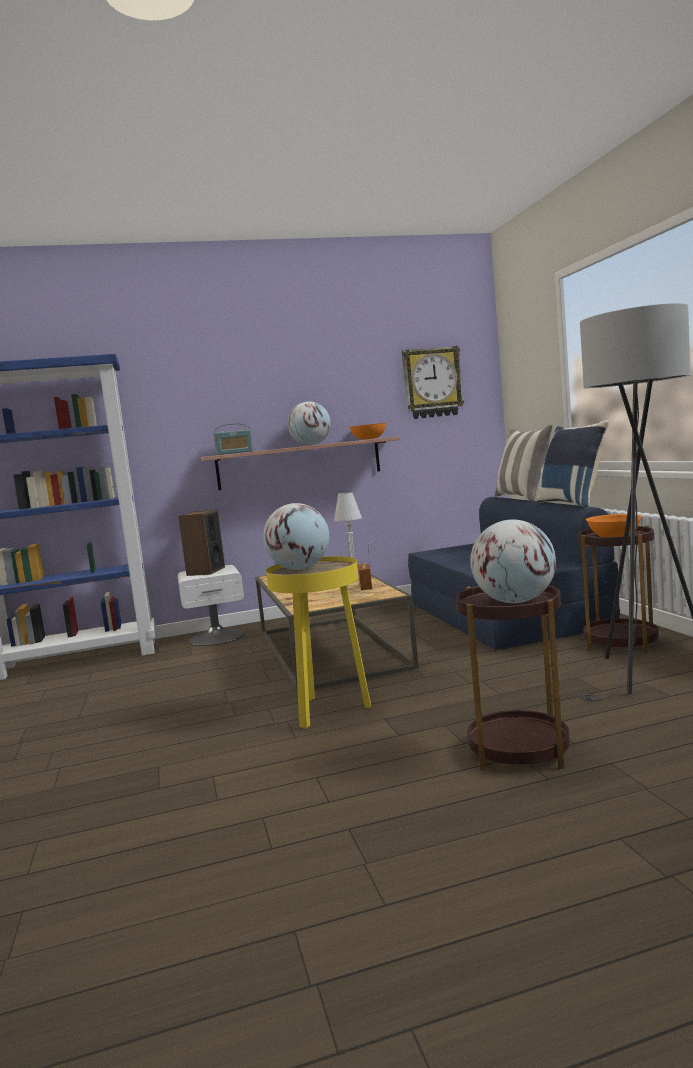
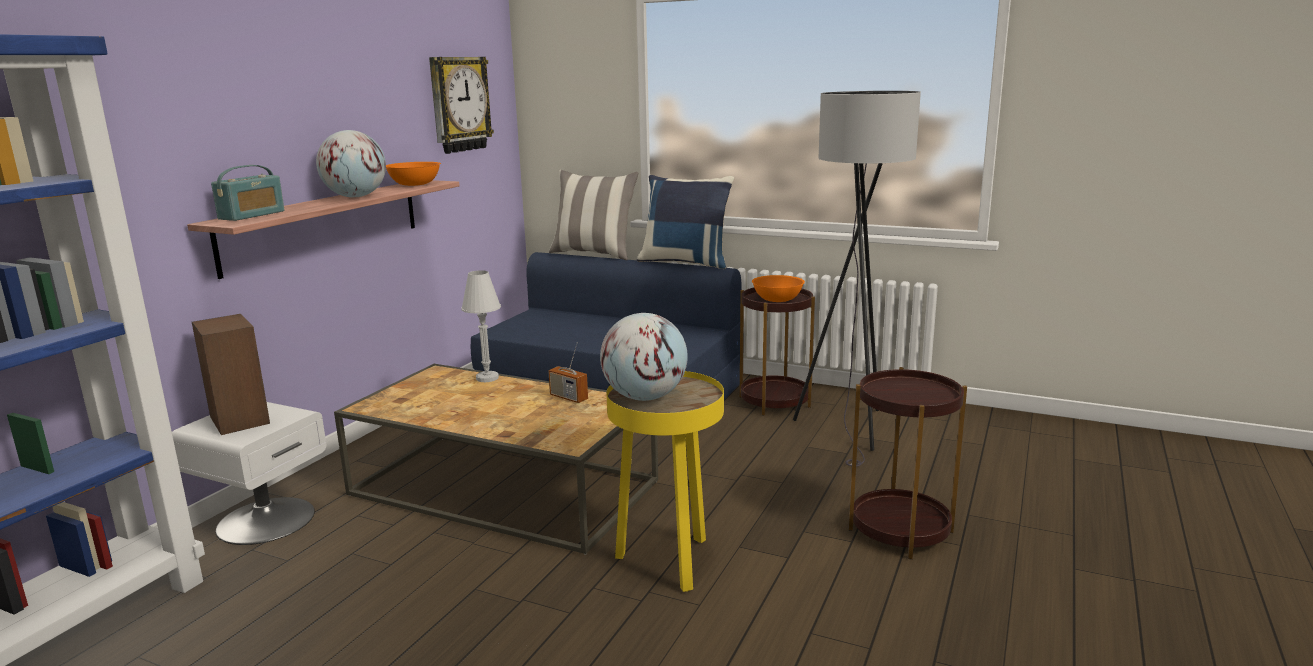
camera: 50 degrees left, 10 degrees up
globe [470,520,556,603] -> none

